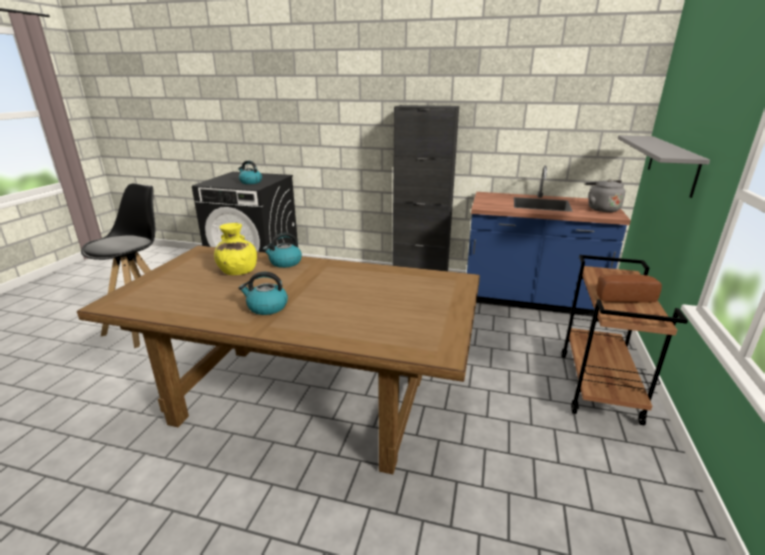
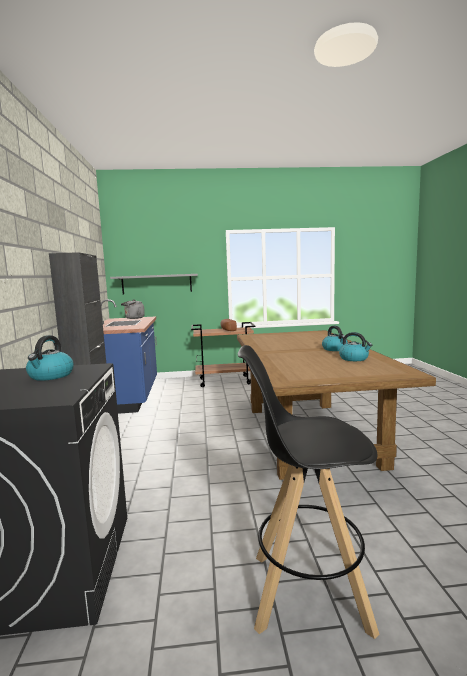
camera: 110 degrees left, 15 degrees down
yellow vase [214,223,257,275] -> none
kettle [263,233,302,268] -> kettle moved to [339,332,373,361]

